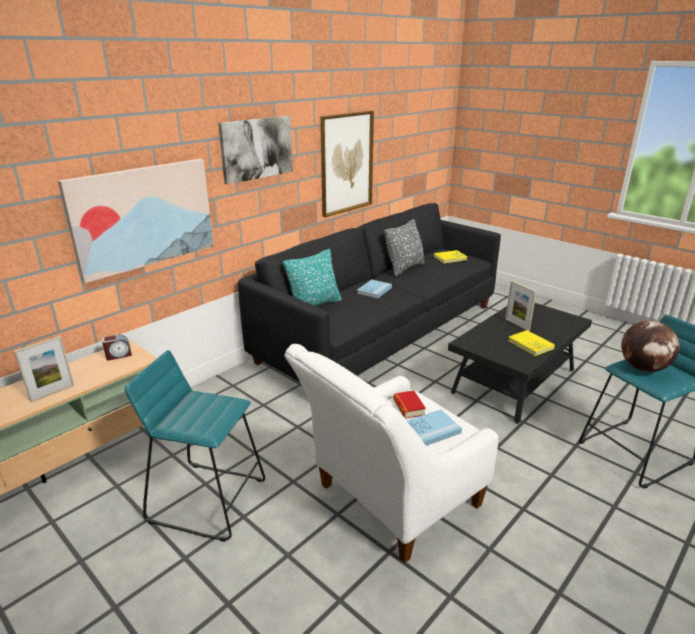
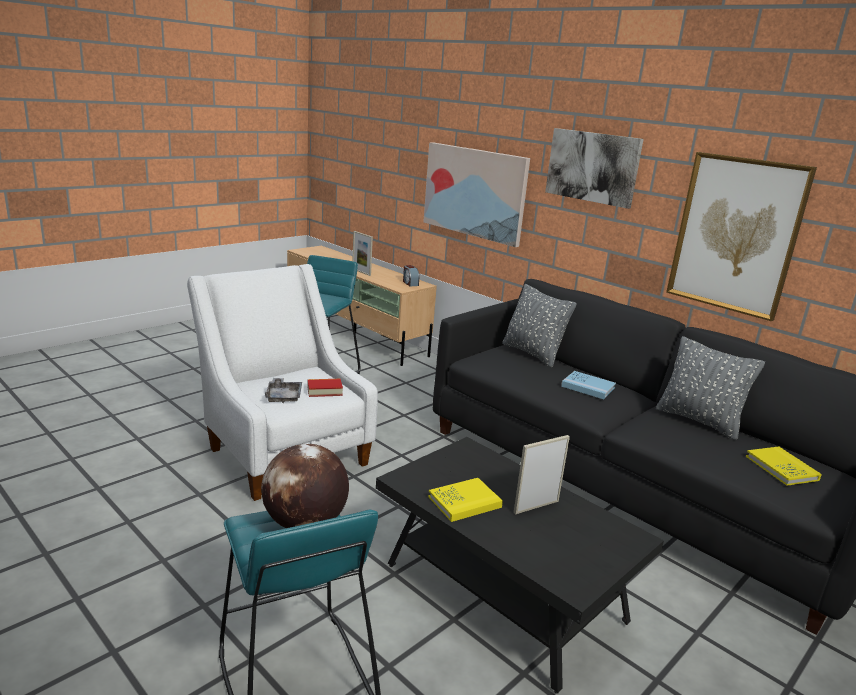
camera: 90 degrees right, 5 degrees down
turquoise pillow [283,249,342,306] -> grey pillow [502,284,577,368]
blue book [407,409,462,446] -> grey tray [265,378,302,403]

